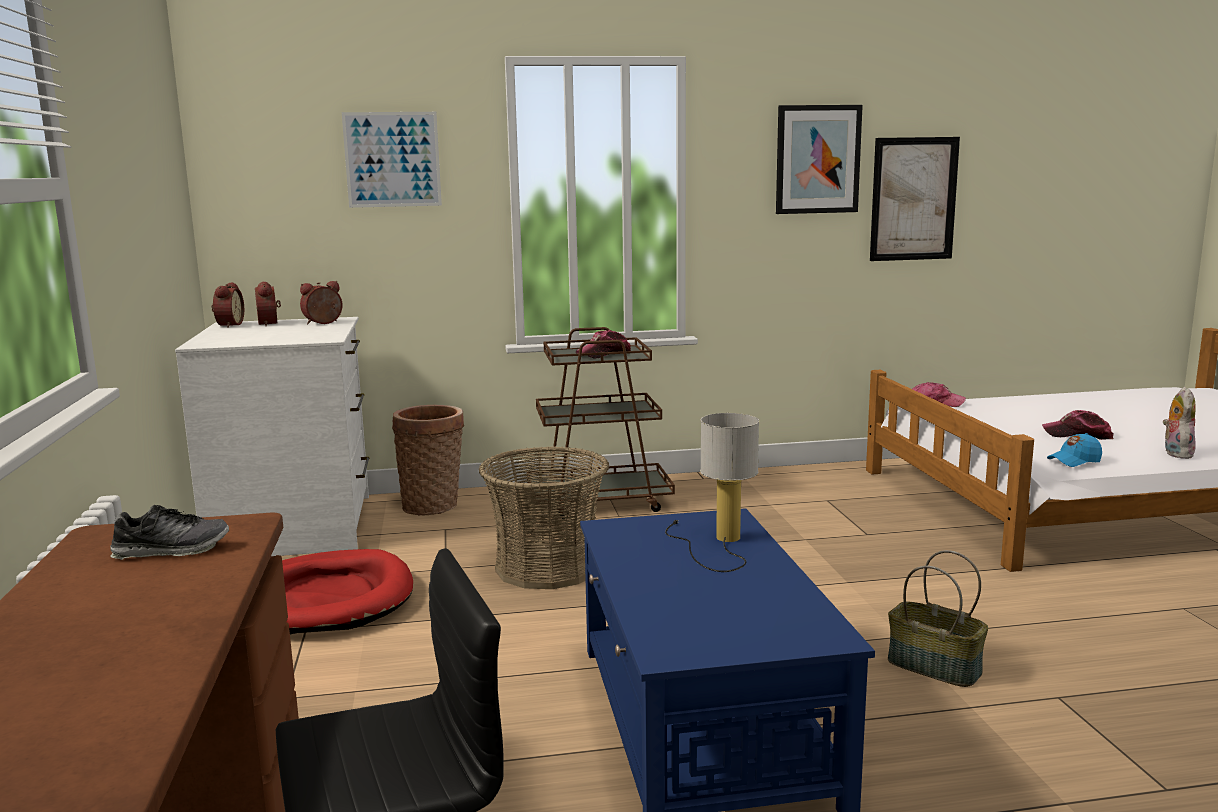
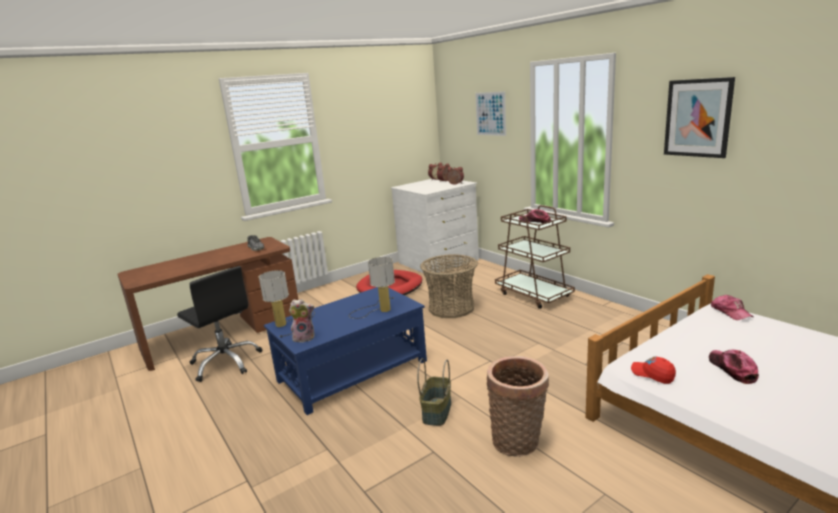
camera: 65 degrees right, 5 degrees up
basket [392,405,464,516] -> basket moved to [487,356,549,457]
picture [870,137,960,261] -> none
blue cap [1047,433,1102,467] -> red cap [631,357,676,384]
plush toy [1163,387,1196,459] -> plush toy moved to [289,299,315,342]
none -> table lamp [259,270,315,337]

